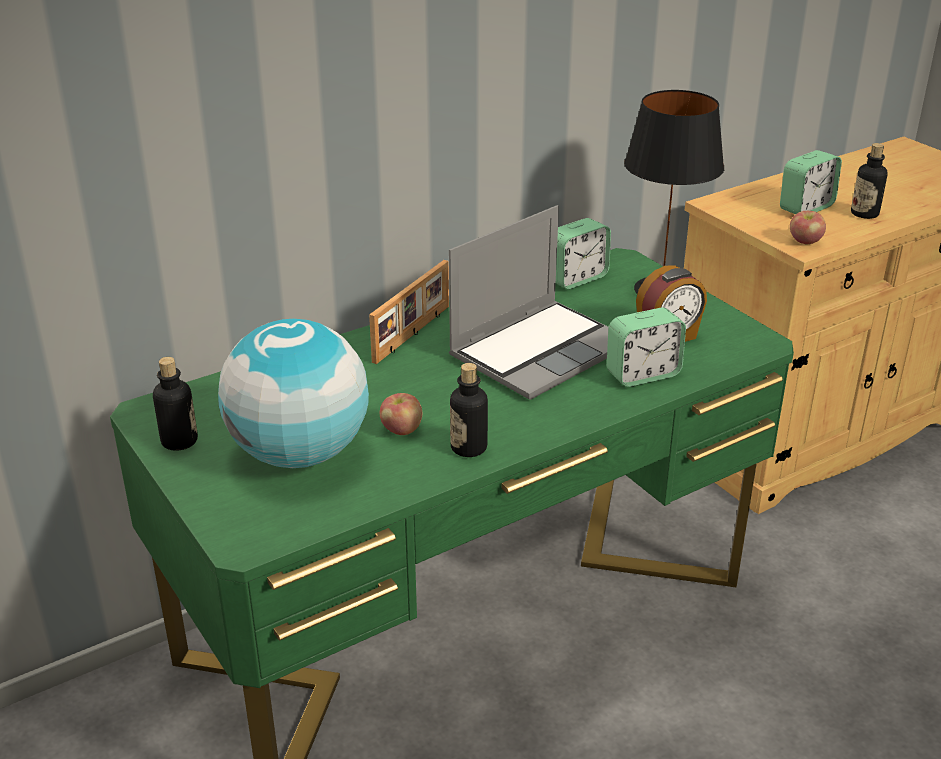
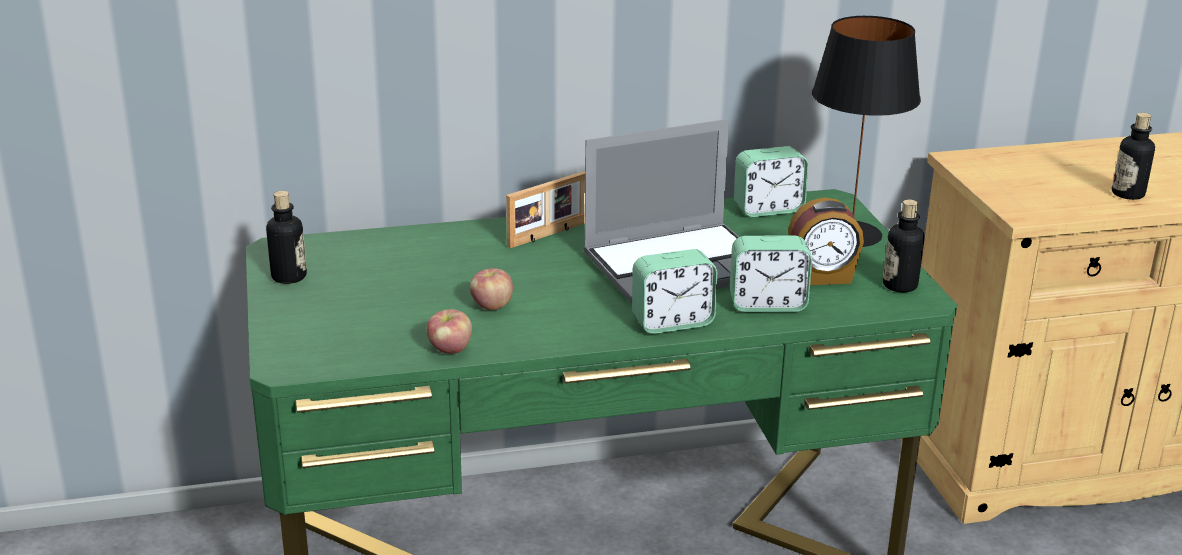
camera: 20 degrees right, 5 degrees down
globe [218,319,369,468] -> none
bottle [450,363,488,457] -> bottle moved to [883,199,925,292]
alarm clock [780,150,842,214] -> alarm clock moved to [632,249,717,334]
apple [790,211,826,244] -> apple moved to [426,309,472,354]

